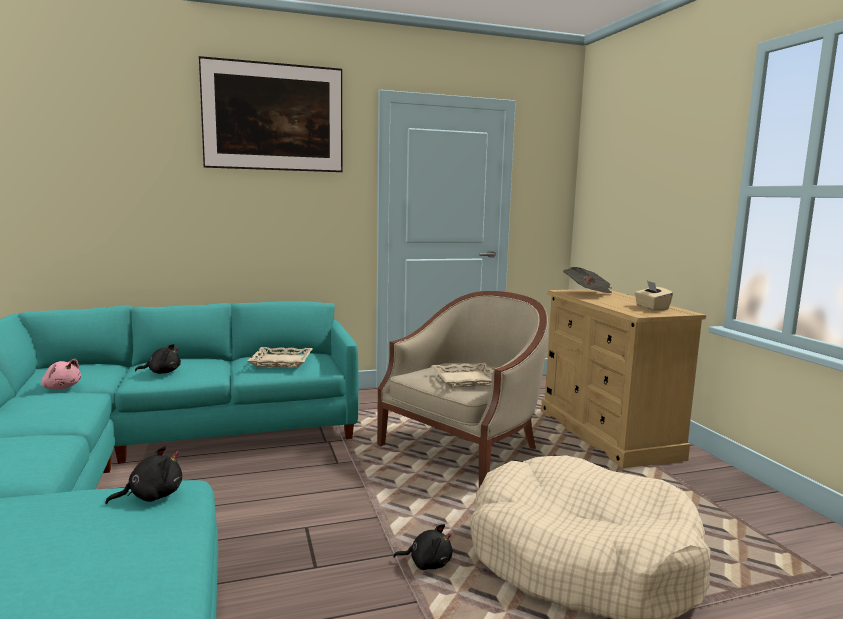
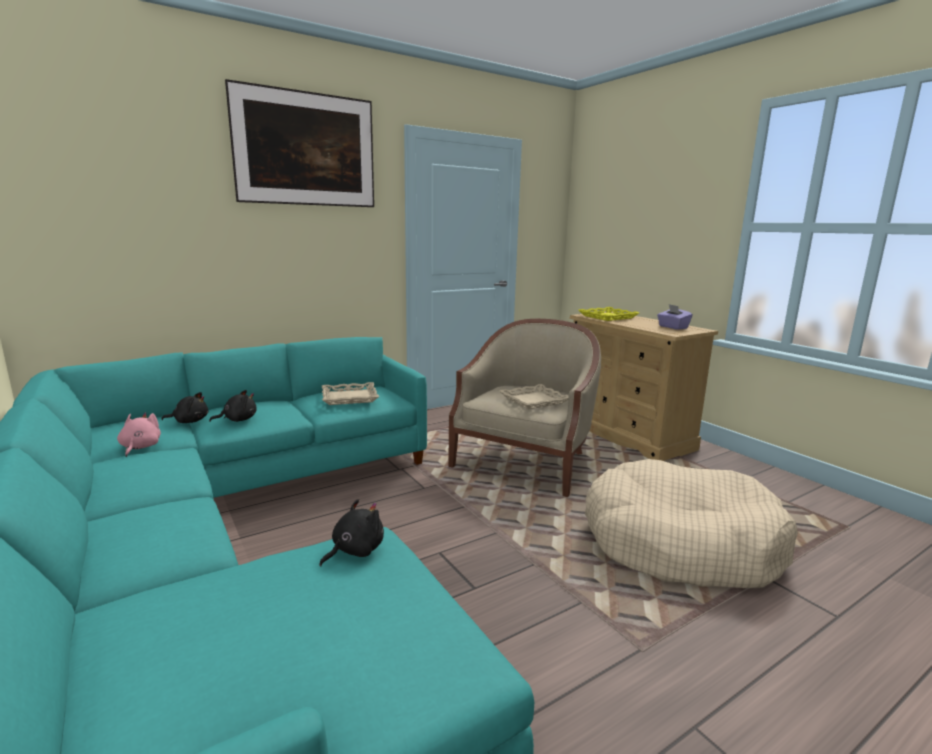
camera: 15 degrees left, 5 degrees up
pink plush toy [41,359,81,389] -> pink plush toy turned 105 degrees counterclockwise [117,413,161,457]
black plush toy [393,524,453,570] -> black plush toy moved to [161,392,208,423]
newspaper [563,267,612,293] -> yellow tray [579,307,639,321]
beige tissue box [634,281,673,311] -> purple tissue box [657,304,693,330]

